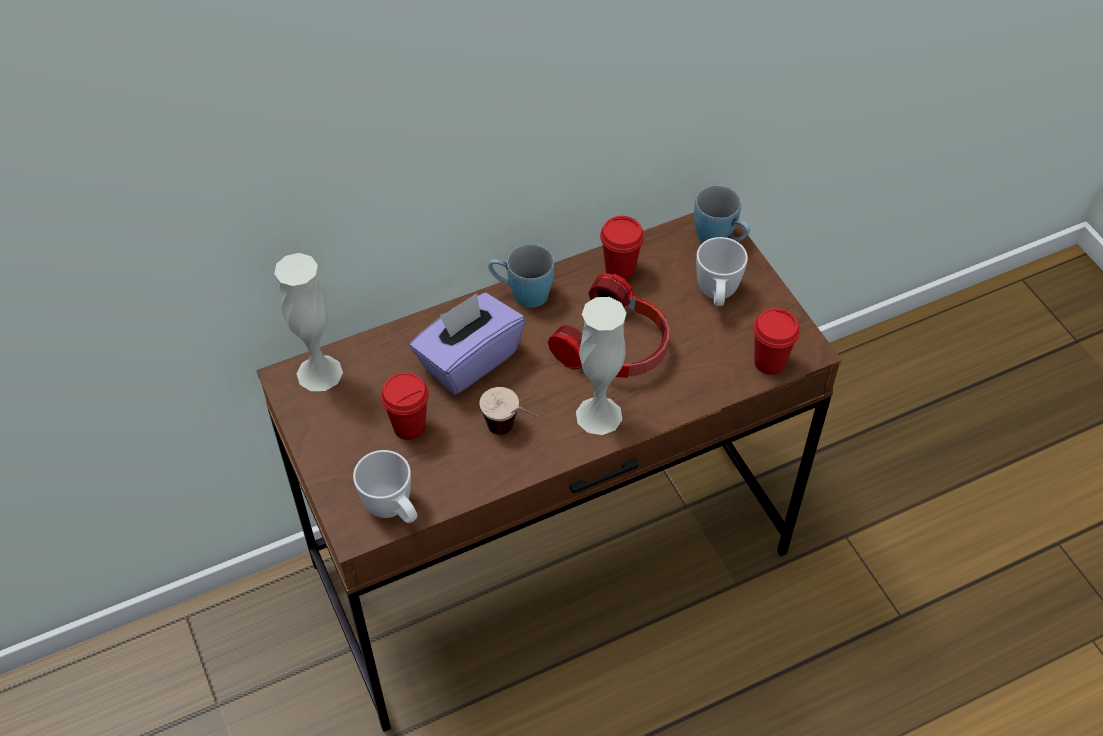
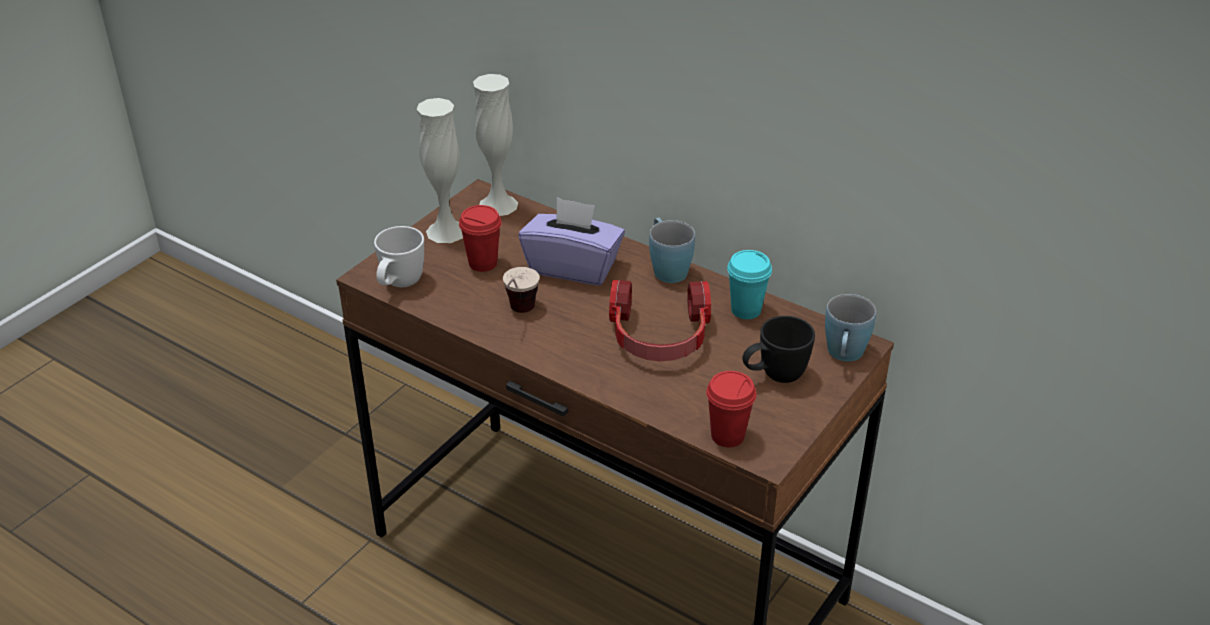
camera: 60 degrees right, 15 degrees down
white vase [576,297,626,435] -> white vase moved to [417,98,463,243]
red cup [600,216,644,280] -> turquoise cup [727,250,772,319]
white mug [696,237,748,306] -> black mug [742,316,815,383]

